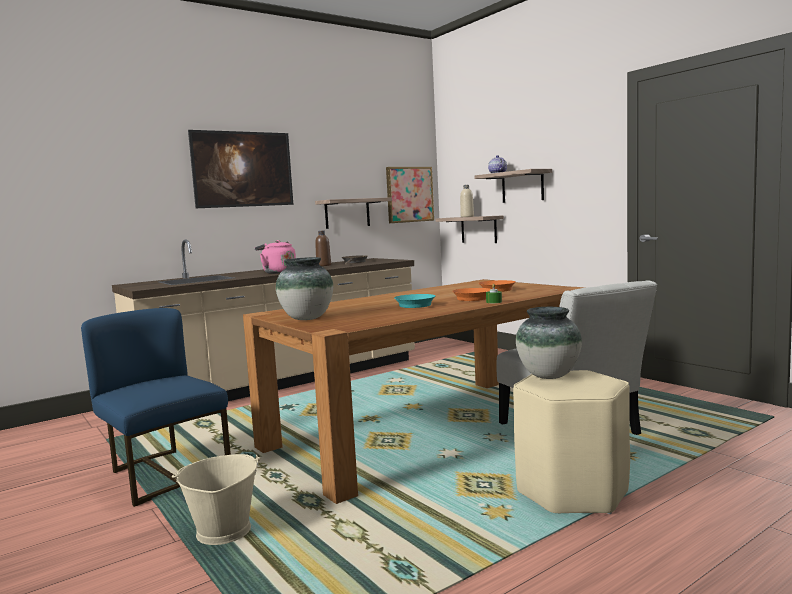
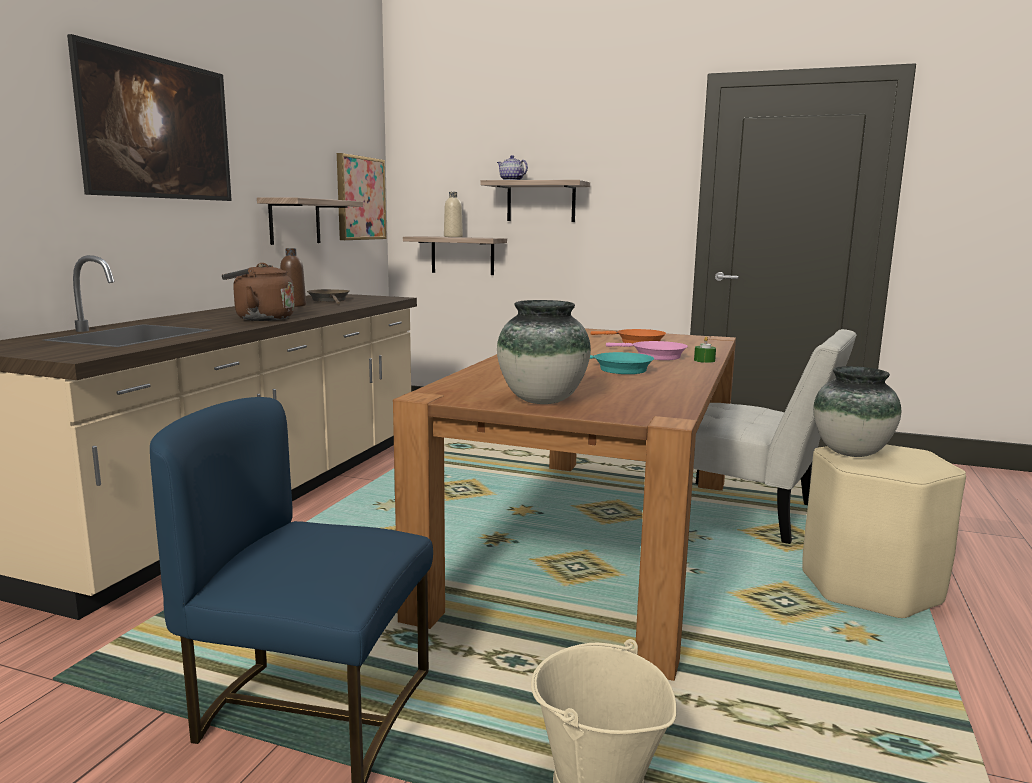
camera: 35 degrees left, 5 degrees up
pink kettle [255,240,296,274] -> brown kettle [222,263,295,321]
orange frying pan [452,288,490,301] -> pink frying pan [606,341,688,360]

